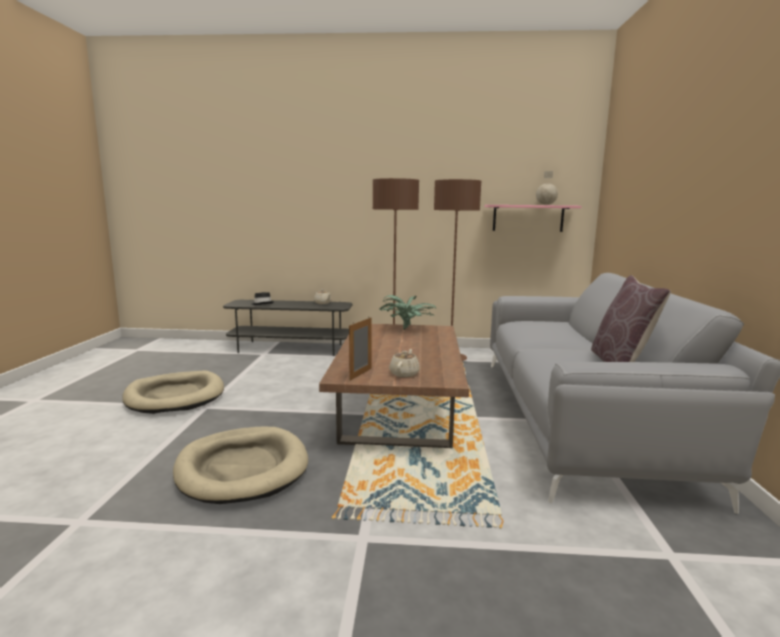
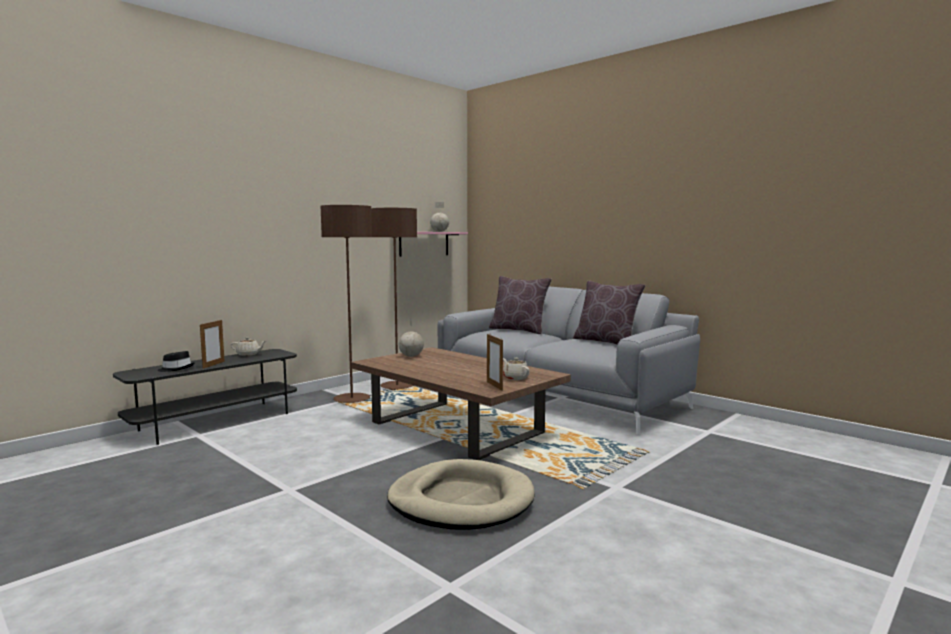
camera: 50 degrees left, 5 degrees down
beige dog bed [122,370,224,414] -> none
potted plant [380,295,436,330] -> globe [399,318,424,357]
none -> picture frame [200,320,225,369]
none -> brown pillow [489,276,552,334]

